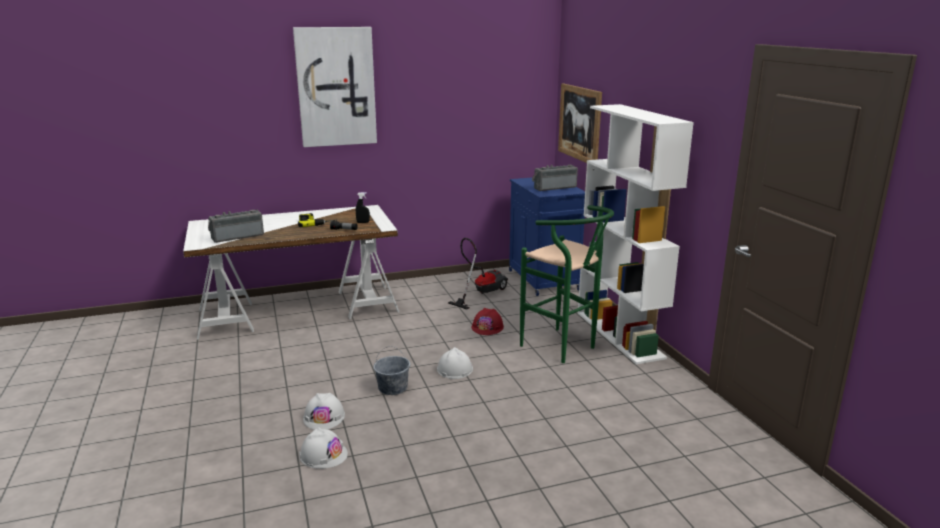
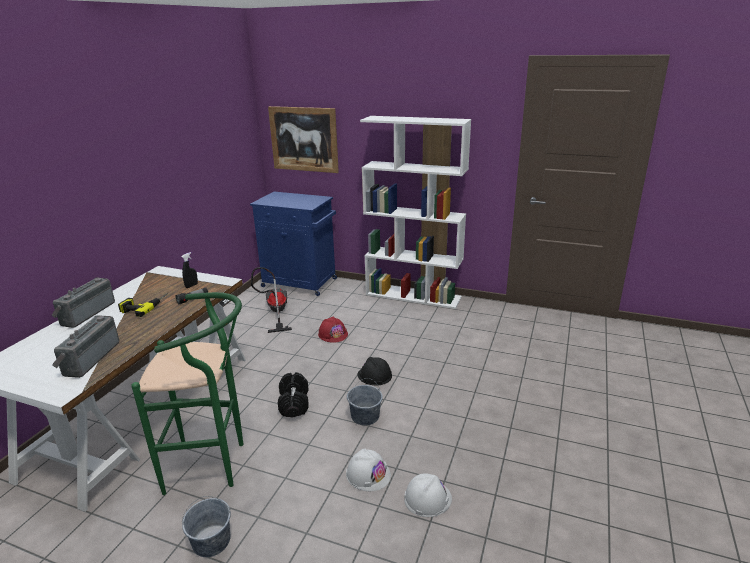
camera: 50 degrees left, 5 degrees up
picture [293,27,377,147] -> none
white hard hat [437,347,473,379] -> black hard hat [357,357,392,385]
green stool [520,205,614,363] -> green stool moved to [131,292,243,495]
radio [532,165,578,191] -> radio moved to [52,277,115,328]
none -> grey bucket [182,496,231,557]
none -> black dumbbell [278,372,309,417]

